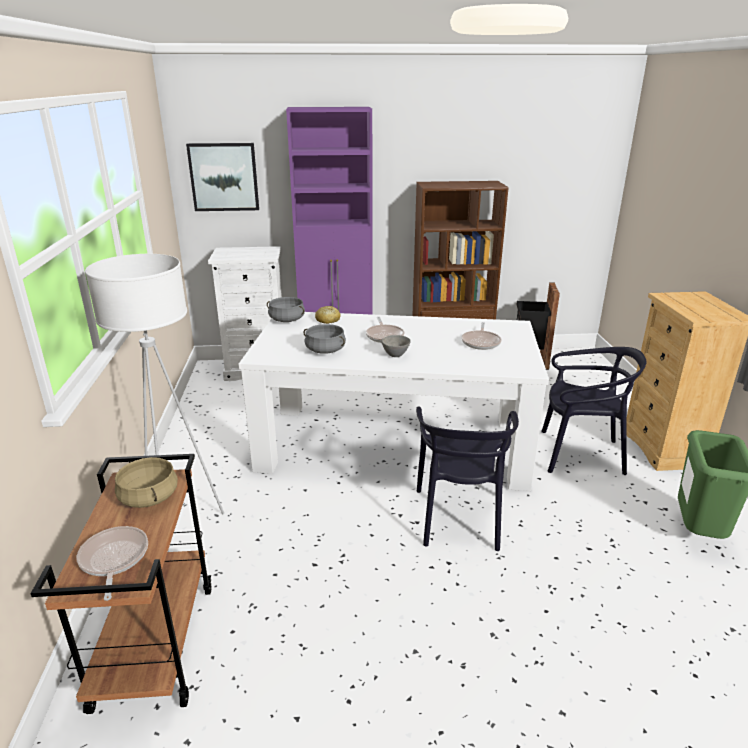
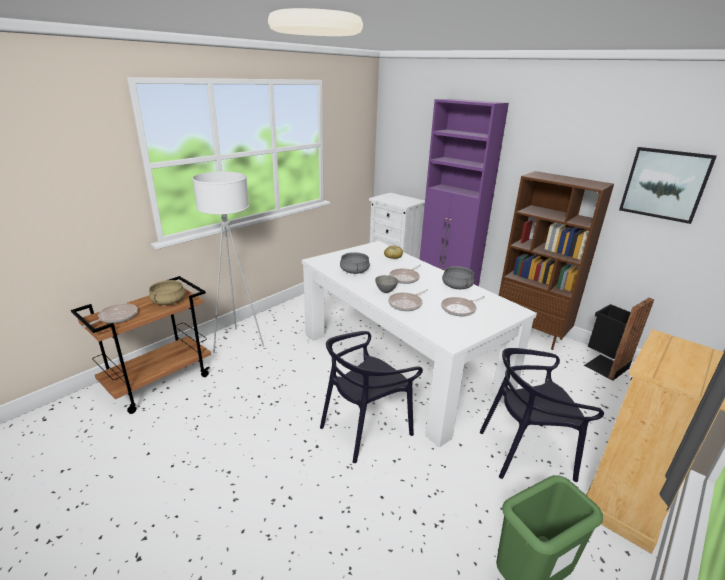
camera: 45 degrees right, 0 degrees up
picture [186,143,259,211] -> picture moved to [619,147,717,224]
grey cooking pot [267,297,305,322] -> grey cooking pot moved to [442,266,475,289]
black chair [541,347,646,475] -> black chair turned 120 degrees clockwise [480,348,604,482]
none -> frying pan [388,289,428,311]

